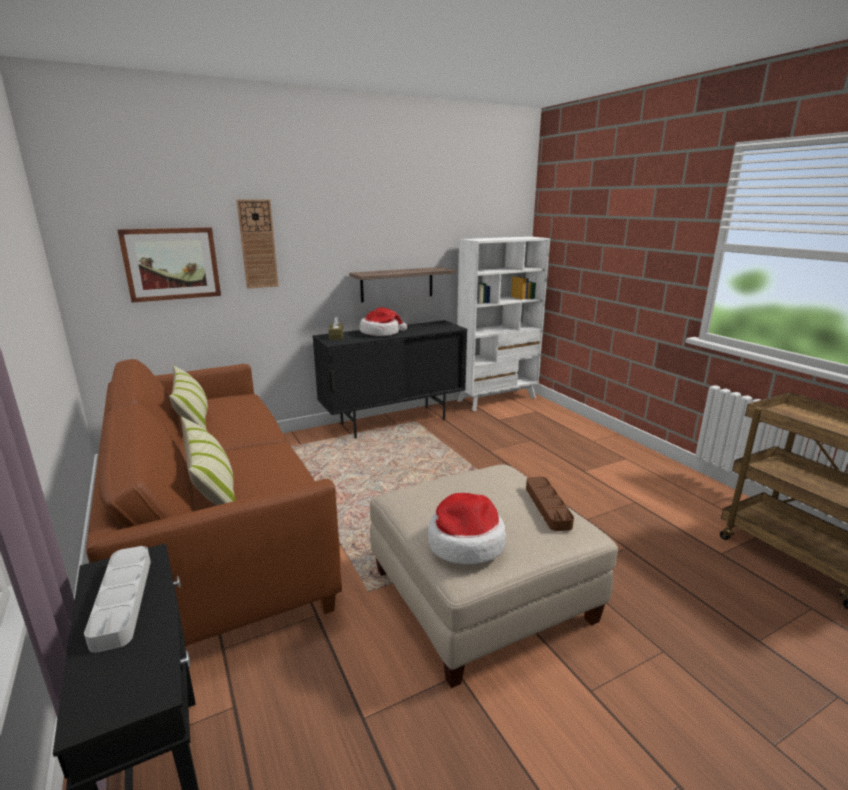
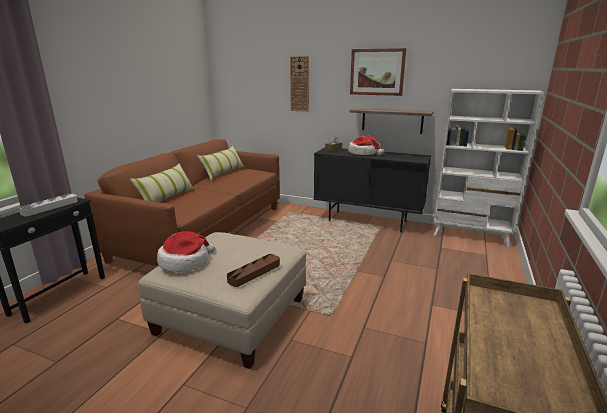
camera: 50 degrees right, 0 degrees up
picture [117,227,221,302] -> picture moved to [350,48,406,96]

